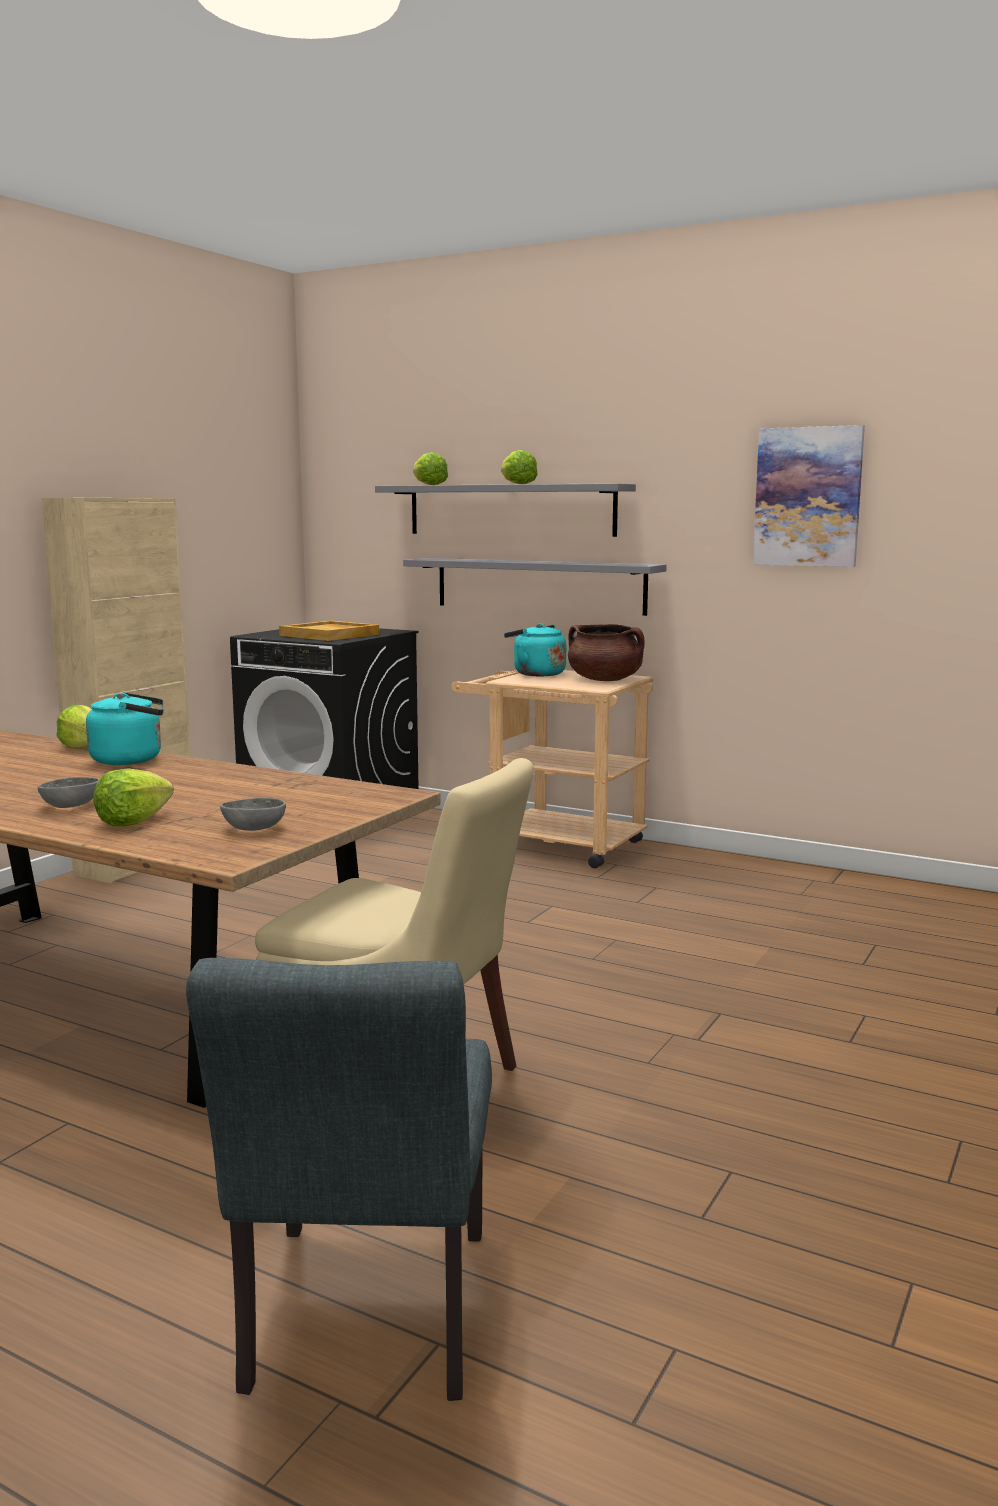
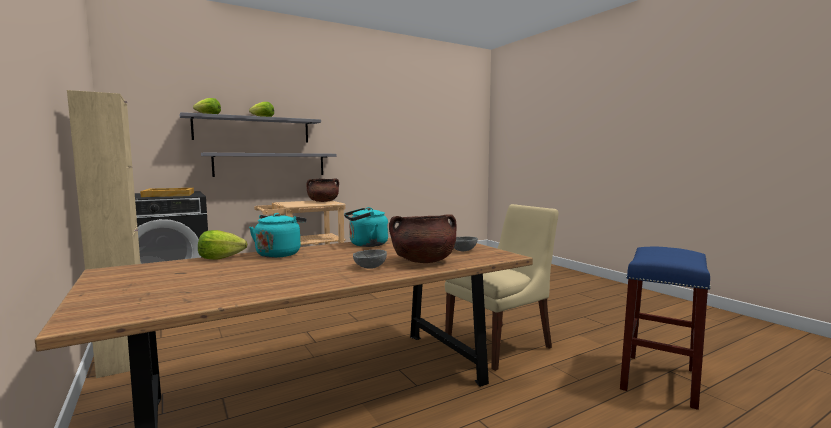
camera: 60 degrees left, 5 degrees down
lettuce [93,768,174,826] -> brown cooking pot [389,214,457,263]
grey chair [186,958,492,1401] -> blue stool [620,247,711,410]
turquoise kettle [504,623,566,676] -> turquoise kettle moved to [344,207,388,247]
picture [753,425,865,567] -> none

